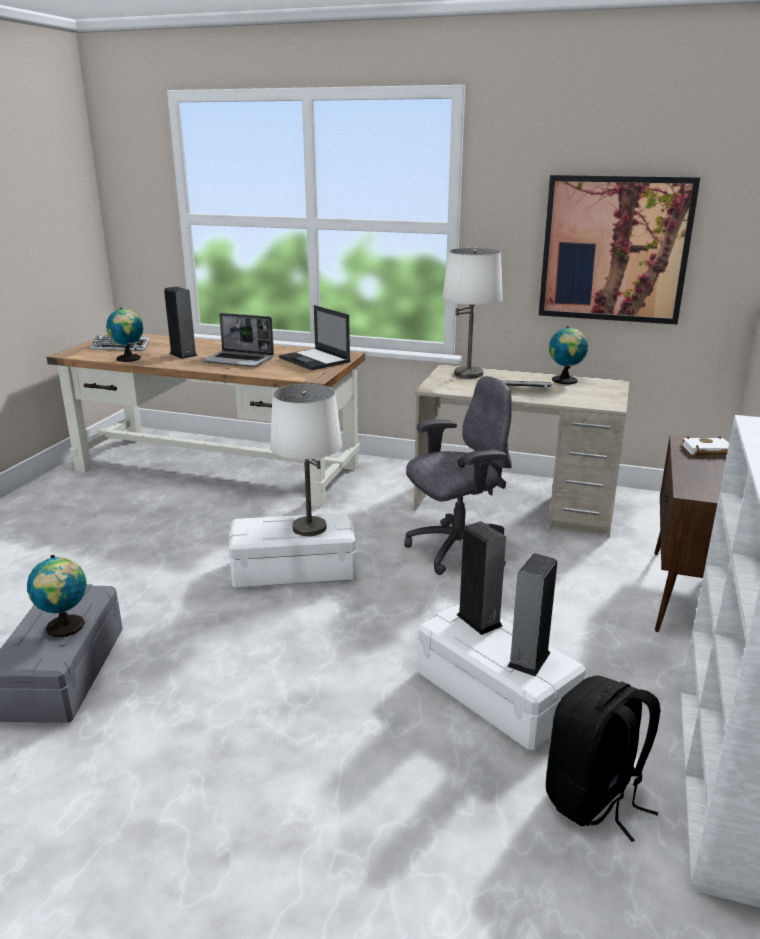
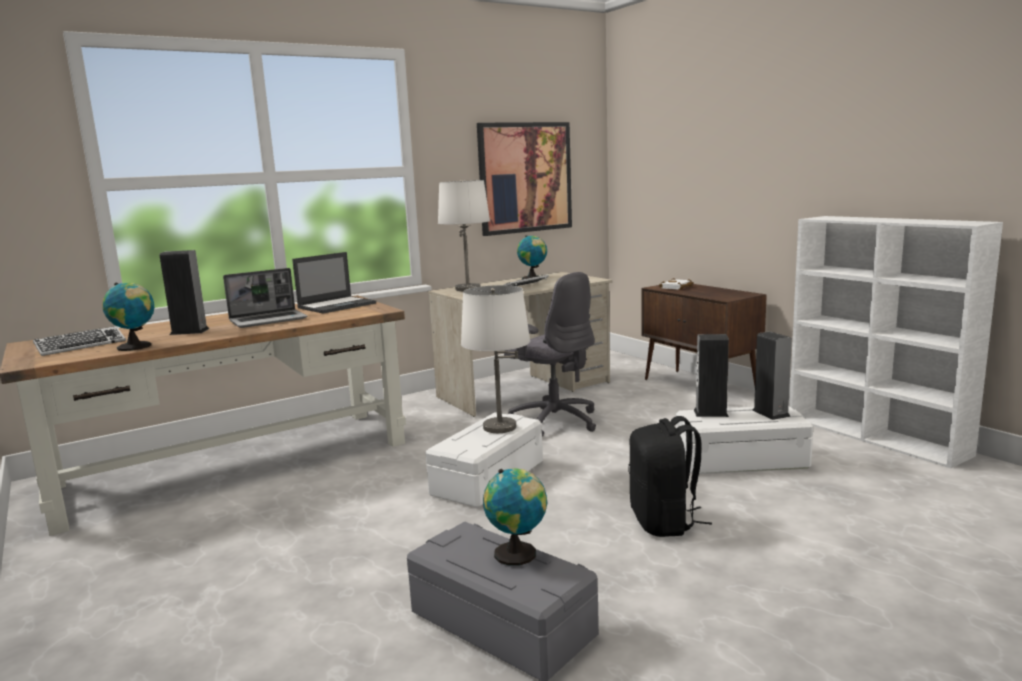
camera: 50 degrees left, 10 degrees down
laptop [279,305,350,370] -> laptop turned 45 degrees counterclockwise [292,252,376,314]
grey office chair [404,376,512,575] -> grey office chair turned 120 degrees clockwise [504,272,596,437]
black backpack [546,675,660,842] -> black backpack moved to [628,416,712,537]

